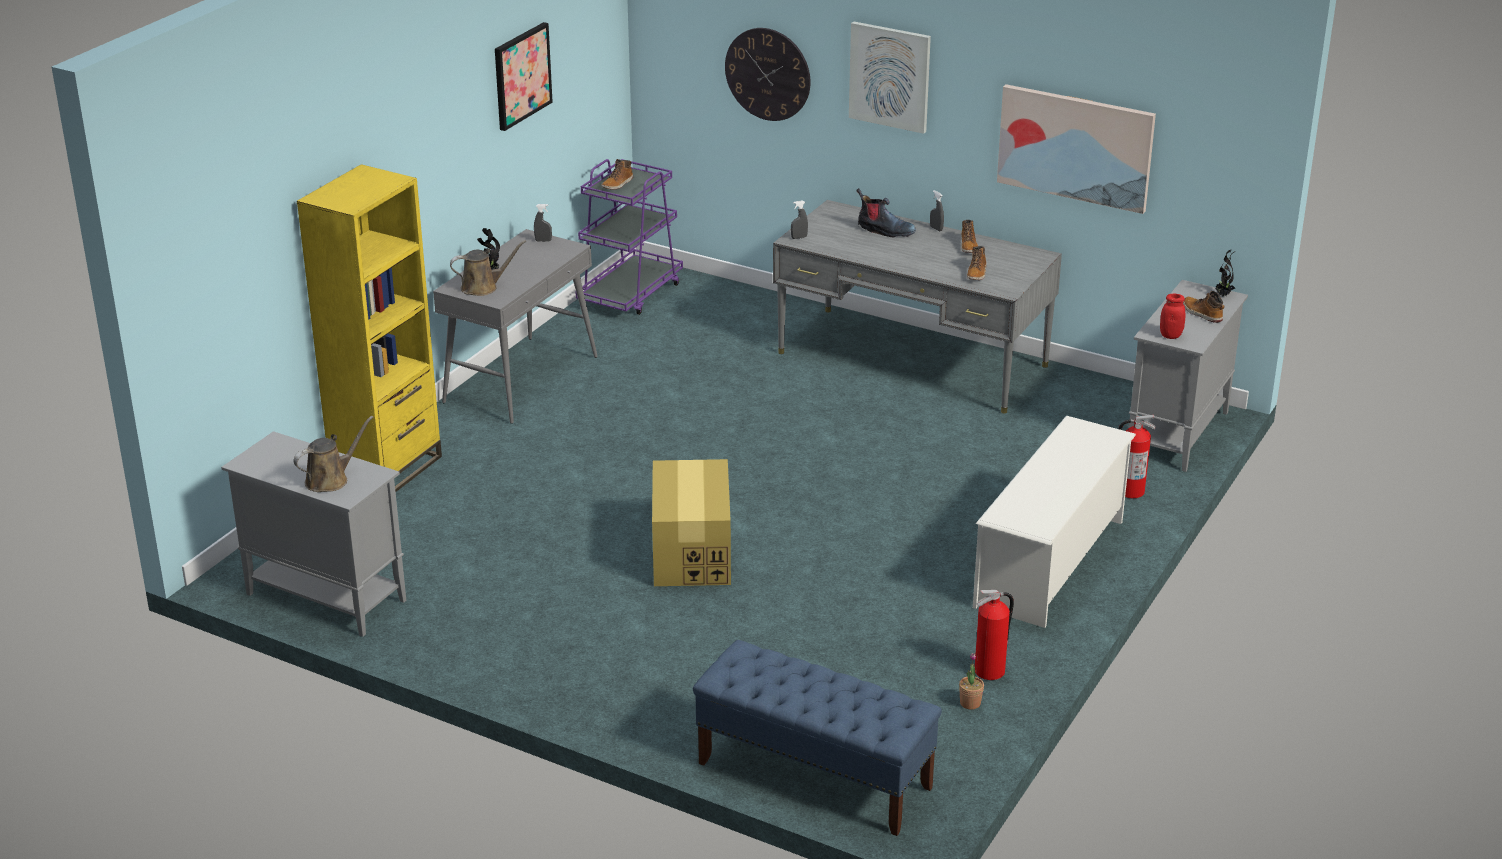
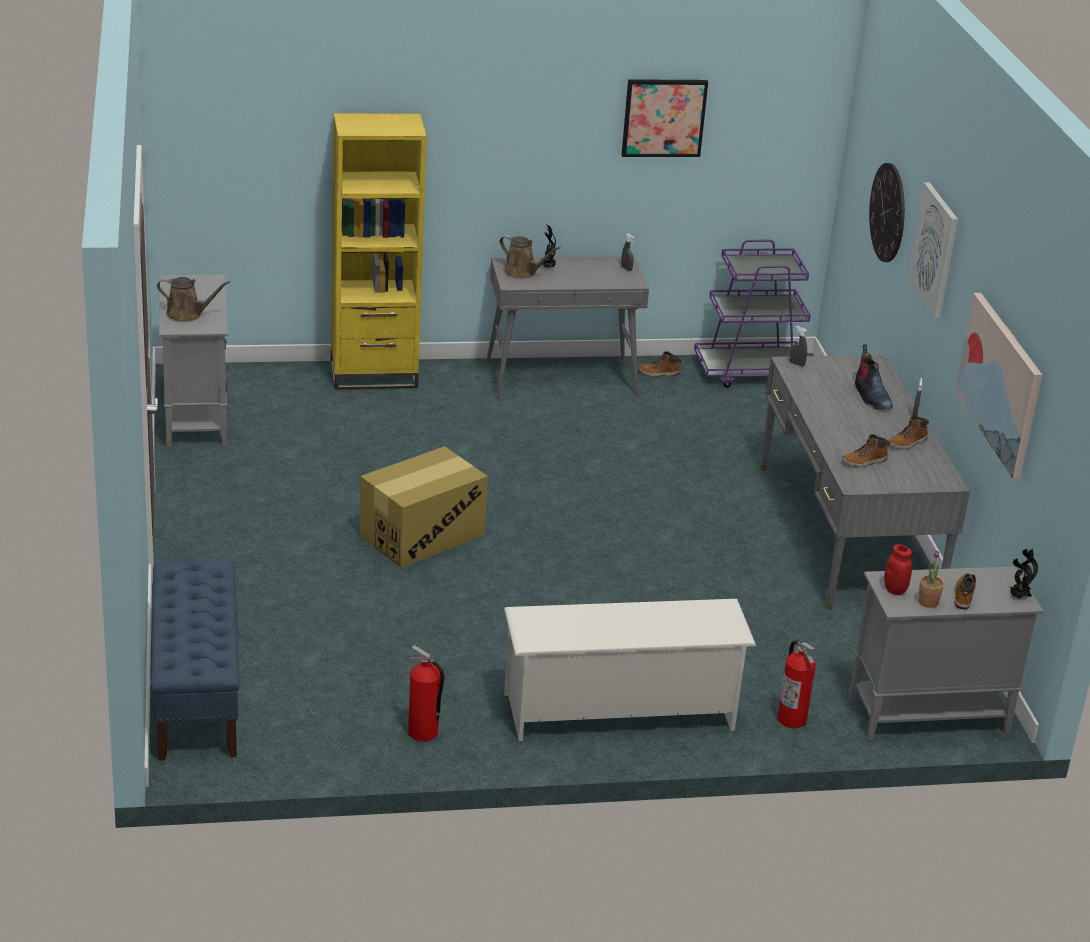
camera: 50 degrees right, 0 degrees up
boot [602,159,633,190] -> boot moved to [638,351,681,377]
potted plant [959,653,984,710] -> potted plant moved to [918,550,944,608]

